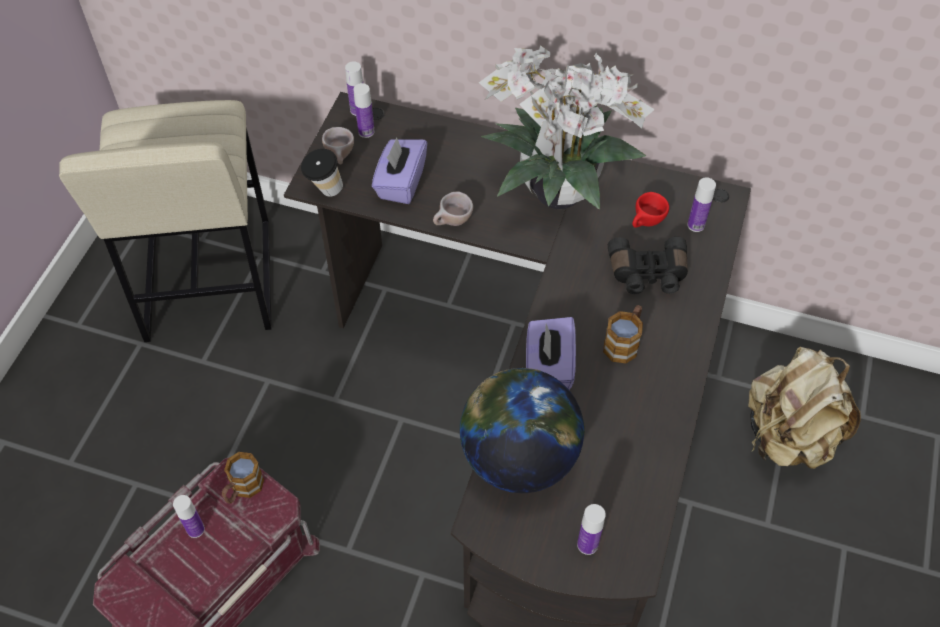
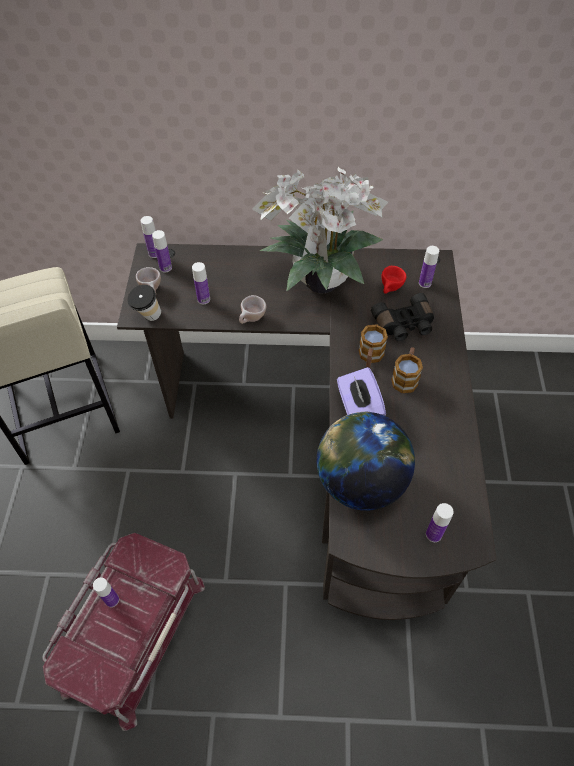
camera: 15 degrees left, 0 degrees up
mug [222,452,264,504] -> mug moved to [358,324,388,367]
purple tissue box [372,137,427,204] -> bottle [192,262,210,304]
beige backpack [748,347,861,469] -> none

